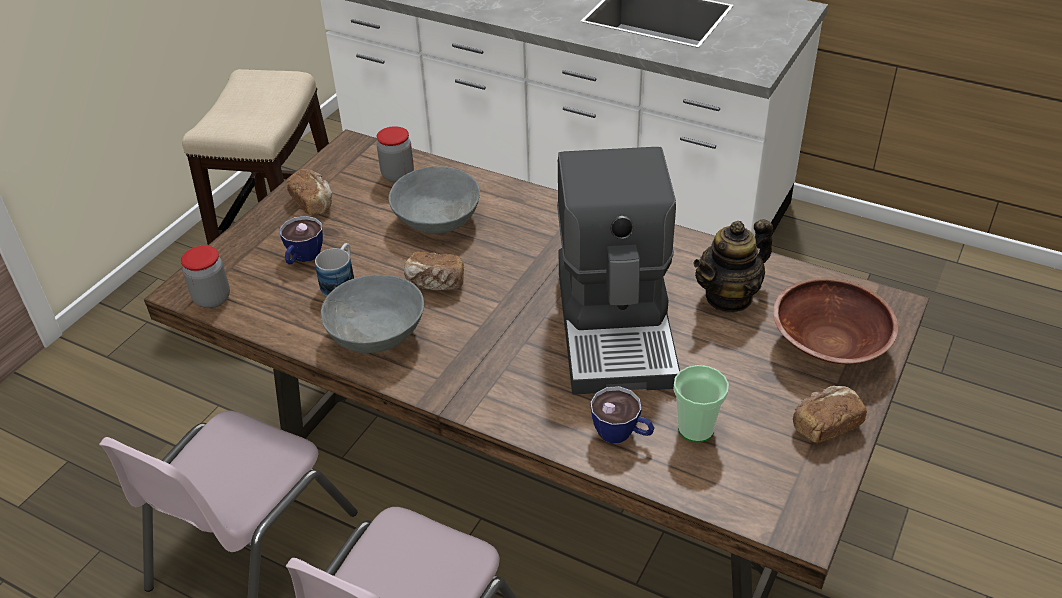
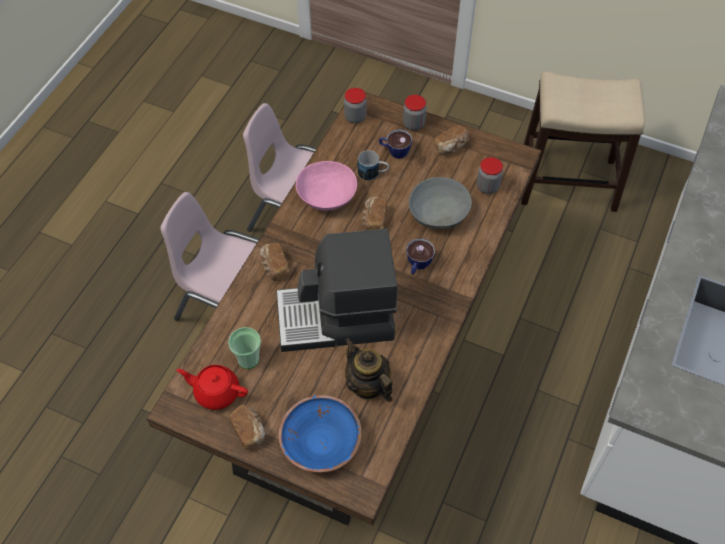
camera: 85 degrees right, 15 degrees up
grey bowl [321,275,424,353] -> pink bowl [296,161,357,211]
cup [590,386,654,443] -> cup moved to [406,239,435,275]
brown bowl [773,277,898,364] -> blue bowl [278,395,362,472]
none -> red teapot [177,365,248,410]
none -> bread [260,243,290,281]
none -> jar [403,95,426,131]

